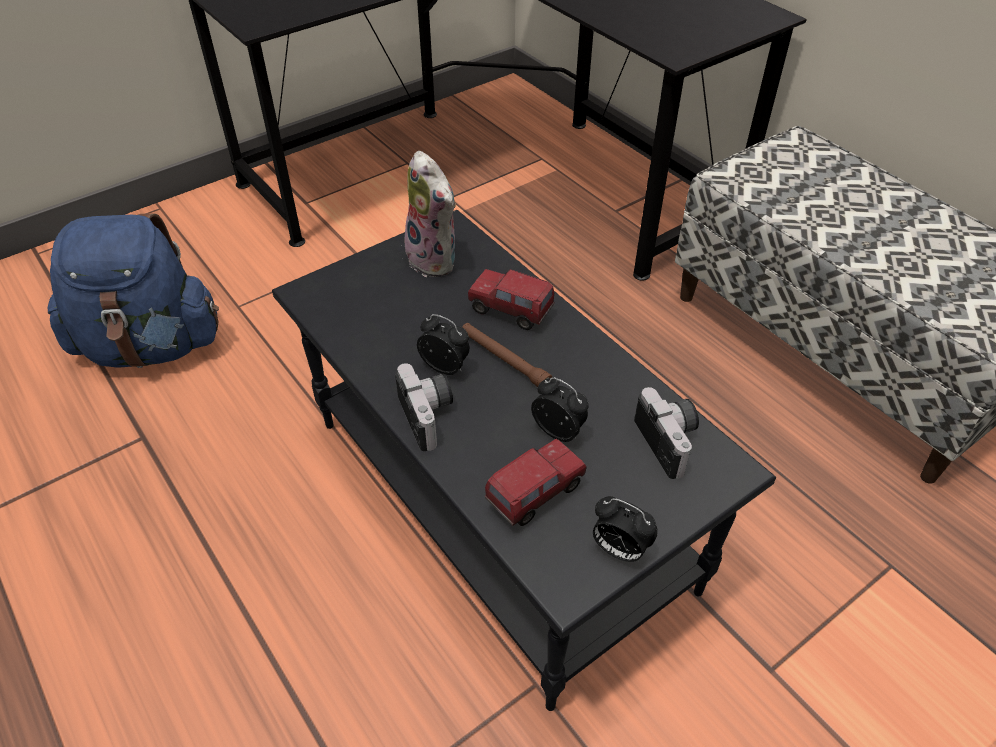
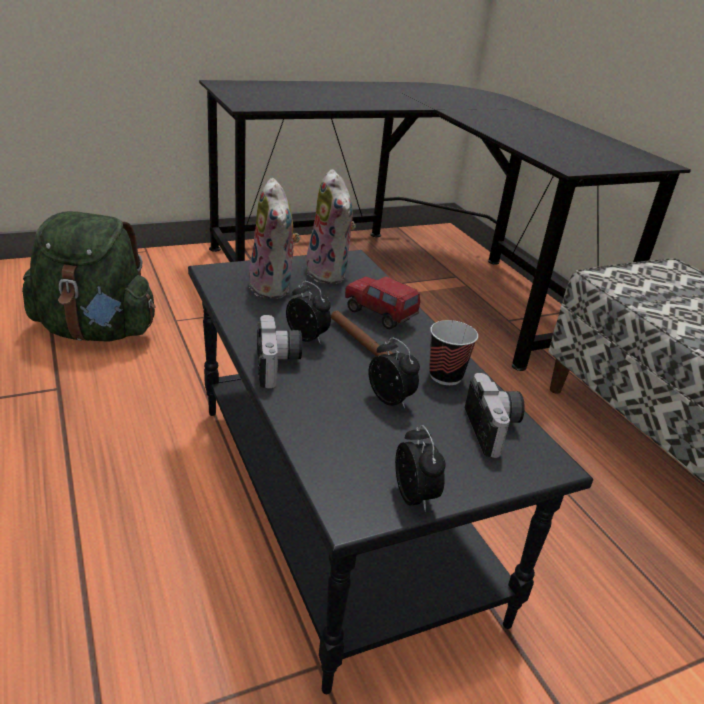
camera: 10 degrees right, 15 degrees down
blue backpack [47,214,219,368] -> green backpack [22,211,155,342]
toy truck [485,439,587,526] -> none
alarm clock [593,496,658,562] -> alarm clock turned 150 degrees counterclockwise [395,425,445,512]
none -> plush toy [247,178,300,299]
none -> cup [429,320,478,385]

